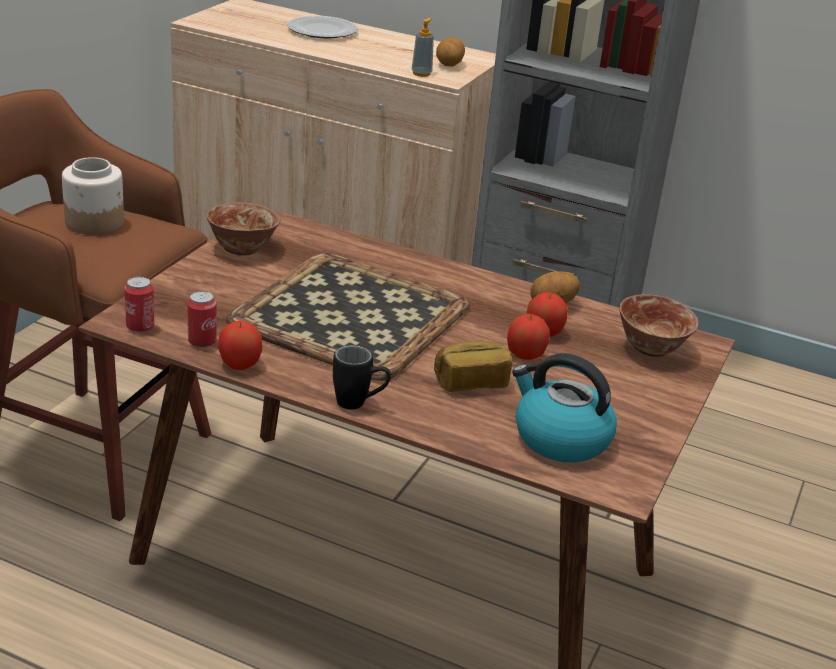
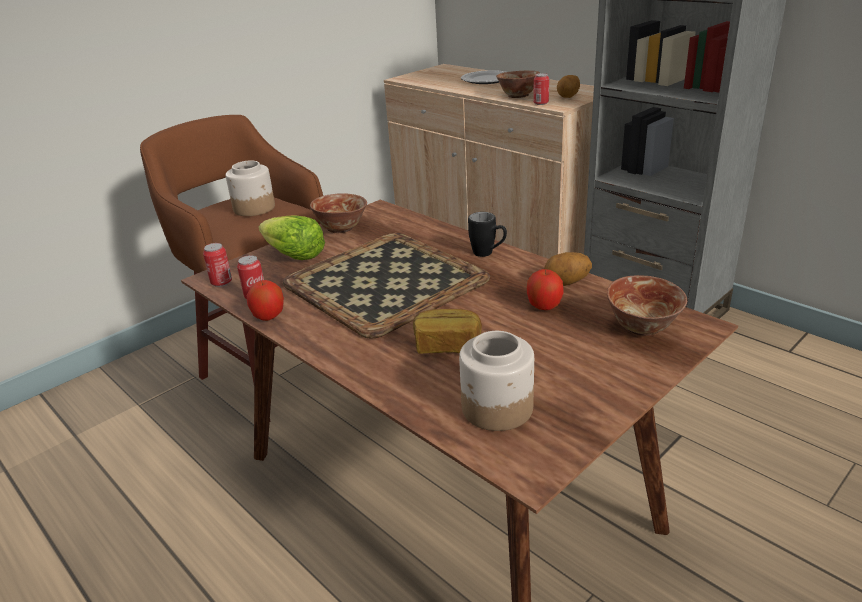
camera: 25 degrees right, 0 degrees up
black mug [333,345,391,410] -> black mug moved to [468,212,507,257]
soap dispenser [412,18,434,77] -> can [533,73,549,105]
apple [507,314,550,360] -> none
kettle [512,353,617,462] -> jar [459,331,534,431]
none -> lettuce [259,215,325,260]
none -> bowl [496,70,540,98]

